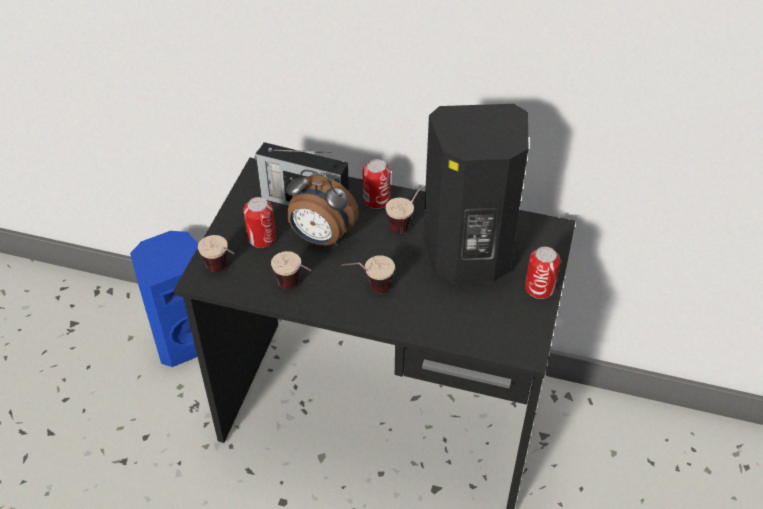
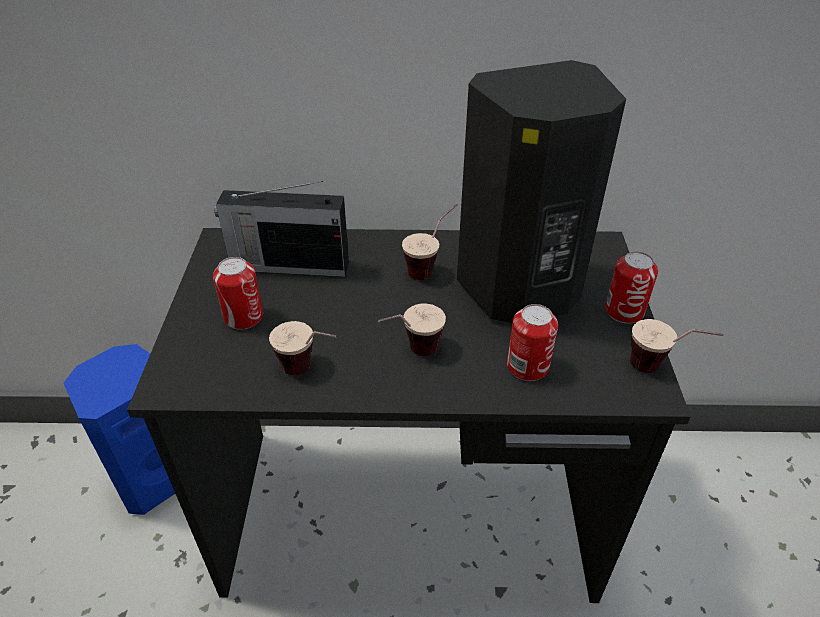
camera: 15 degrees left, 5 degrees down
cup [198,235,234,272] -> cup moved to [630,319,723,373]
alarm clock [286,170,359,246] -> none
can [363,159,391,209] -> can moved to [507,304,558,381]

